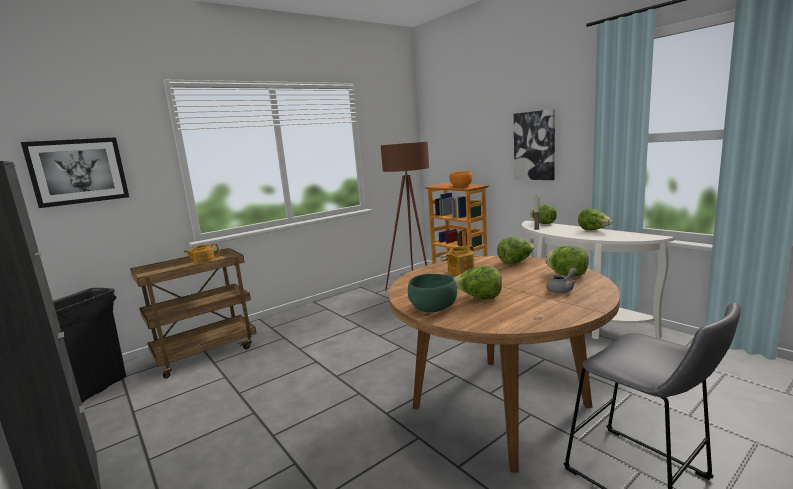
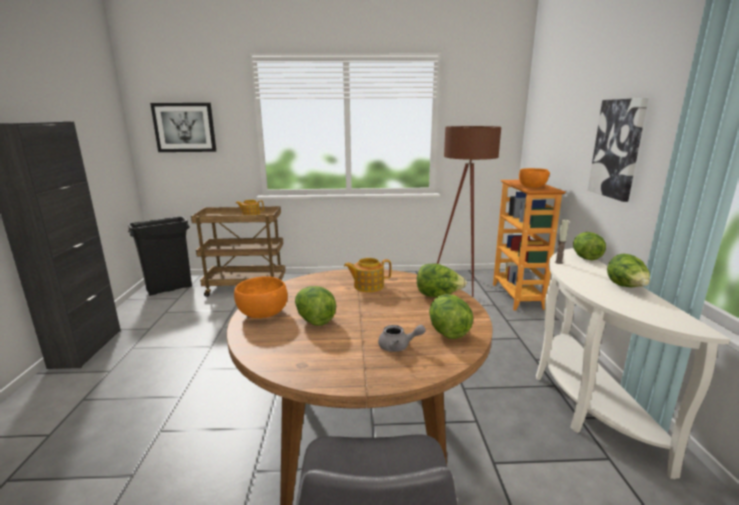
camera: 35 degrees right, 5 degrees up
green bowl [408,274,457,312] -> orange bowl [234,276,287,318]

